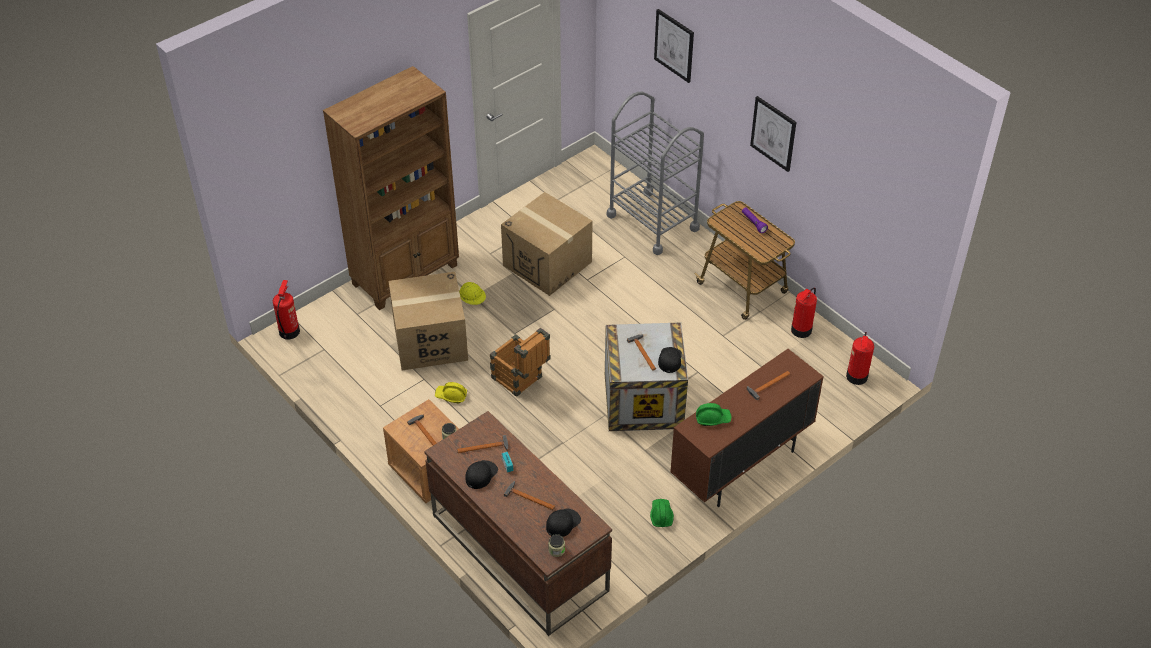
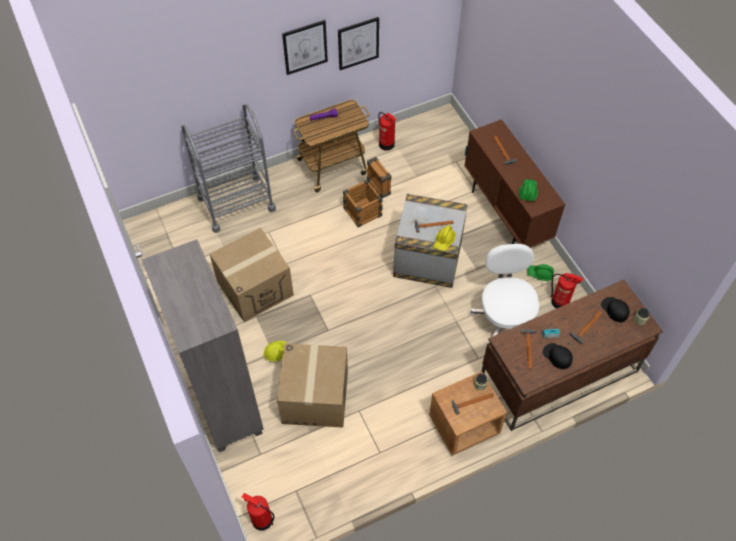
camera: 75 degrees left, 10 degrees up
brown bookcase [323,66,459,310] -> grey bookcase [142,239,264,452]
yellow hard hat [435,382,467,403] -> yellow hard hat moved to [434,225,456,251]
crate [490,328,550,397] -> crate moved to [343,157,392,227]
picture [654,9,694,83] -> picture moved to [338,17,379,70]
black cap [658,347,682,373] -> none
fire extinguisher [846,332,874,385] -> fire extinguisher moved to [551,273,583,309]
none -> white office chair [470,244,539,343]

